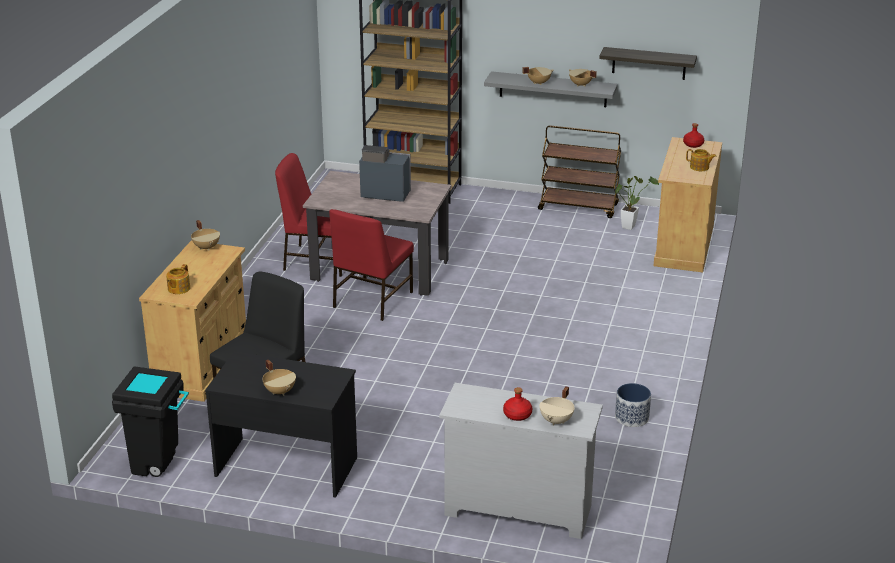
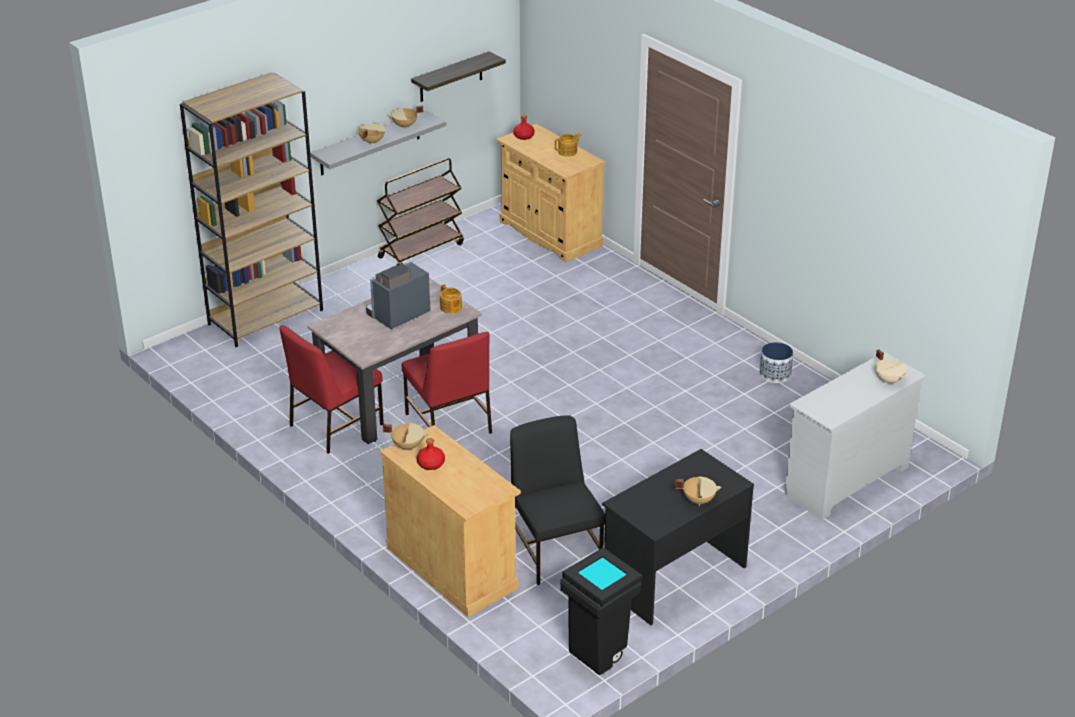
camera: 55 degrees left, 5 degrees up
teapot [166,264,190,294] -> teapot moved to [440,285,462,314]
red bottle [503,387,532,421] -> red bottle moved to [417,438,445,470]
potted plant [615,176,659,230] -> none

